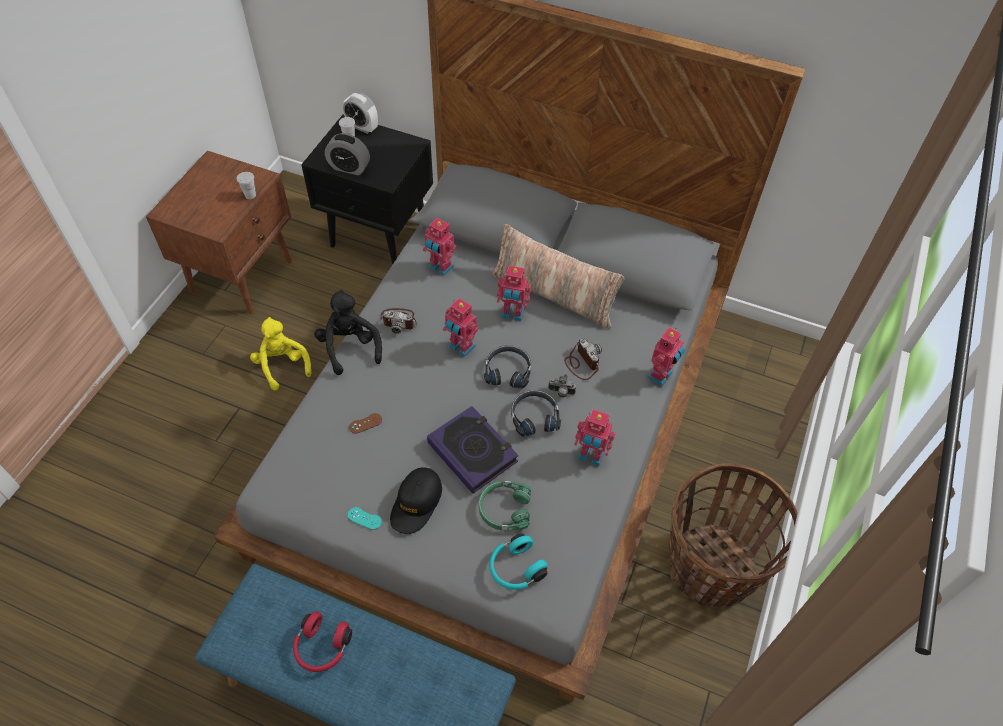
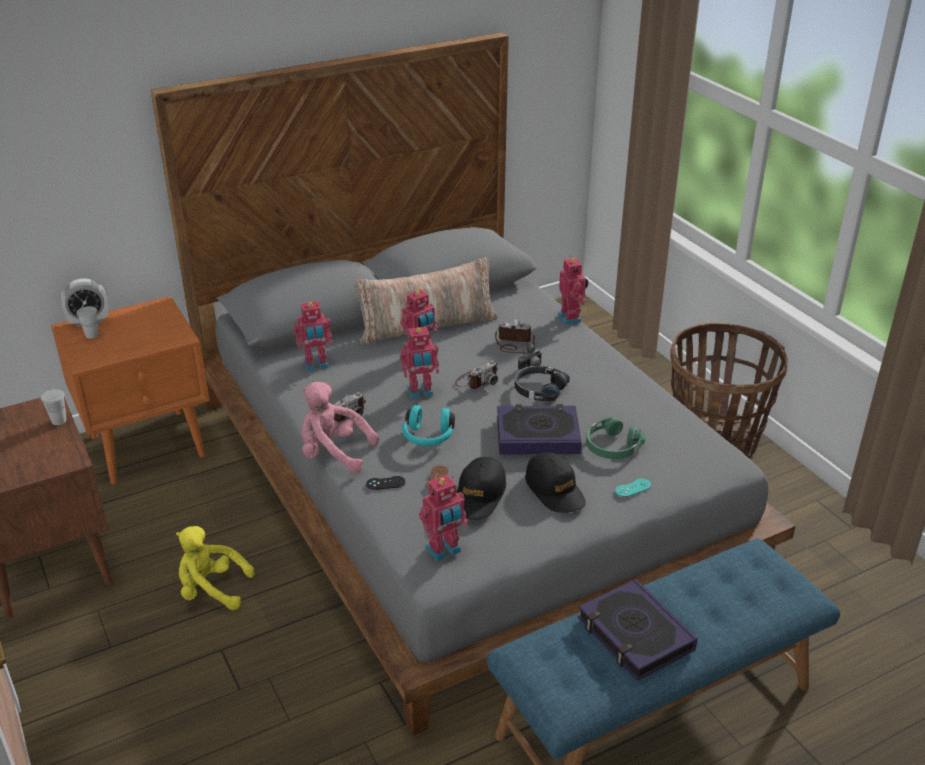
camera: 50 degrees left, 20 degrees down
red headphones [293,611,352,672] -> book [578,579,698,681]
black nightstand [301,115,433,265] -> orange nightstand [51,296,210,484]
black plush toy [314,290,382,375] -> pink plush toy [302,382,379,473]
alarm clock [325,133,370,175] -> none
turquoise game controller [348,507,382,530] -> turquoise game controller moved to [615,479,651,497]
black headphones [484,345,531,389] -> camera [455,360,498,389]
turquoise headphones [489,534,548,590] -> turquoise headphones moved to [402,405,455,446]
toy robot [574,409,615,466] -> toy robot moved to [419,475,468,562]
none -> black game controller [366,476,405,490]
none -> black cap [456,457,506,519]

